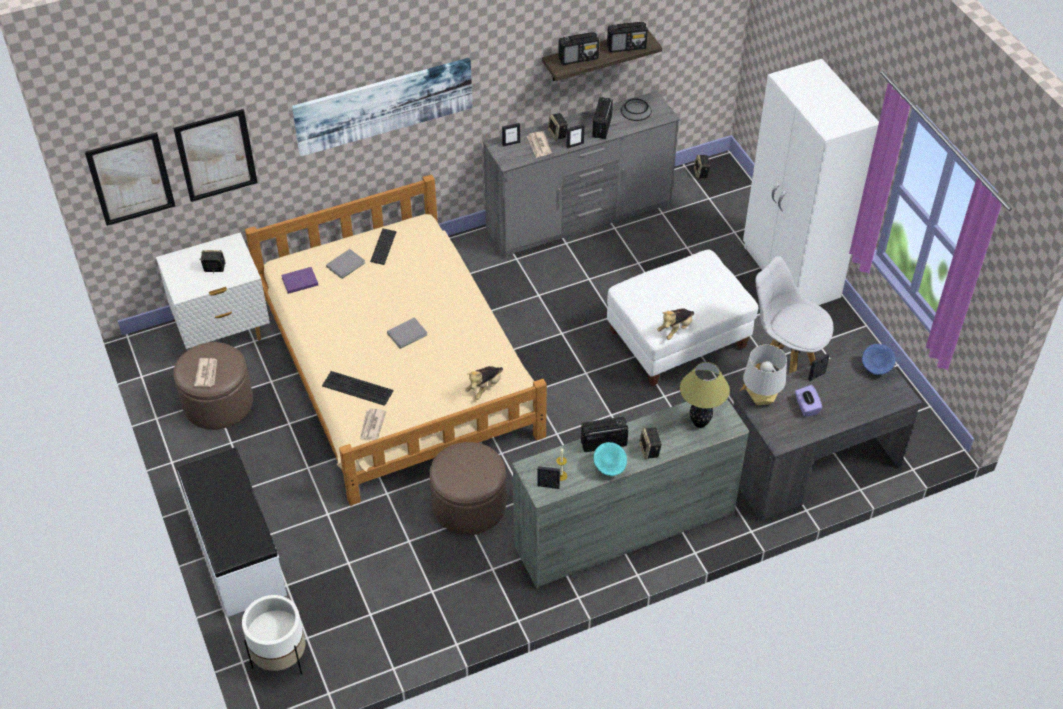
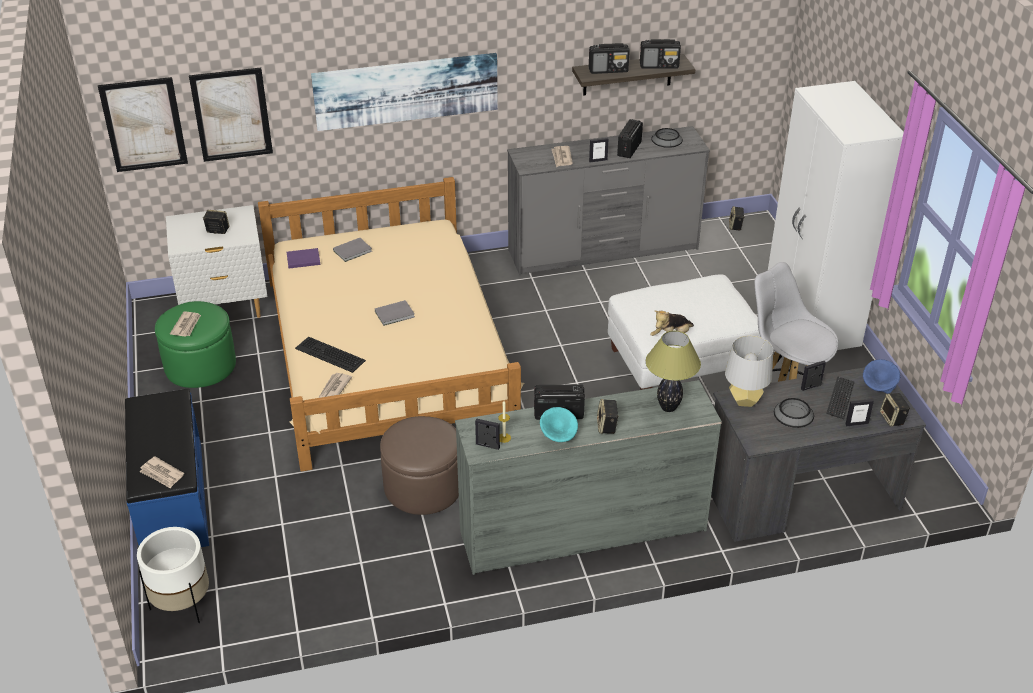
camera: 10 degrees right, 10 degrees down
brown ottoman [174,342,253,430] -> green ottoman [155,301,236,388]
white bench [178,448,287,617] -> blue bench [125,389,209,547]
keyboard [370,228,397,265] -> keyboard moved to [826,376,855,419]
plush toy [465,366,503,400] -> none
picture frame [502,123,520,147] -> picture frame moved to [845,399,874,426]
speaker [548,113,568,140] -> speaker moved to [880,393,910,427]
purple tissue box [795,385,822,417] -> bowl [774,398,814,428]
none -> newspaper [139,456,184,489]

